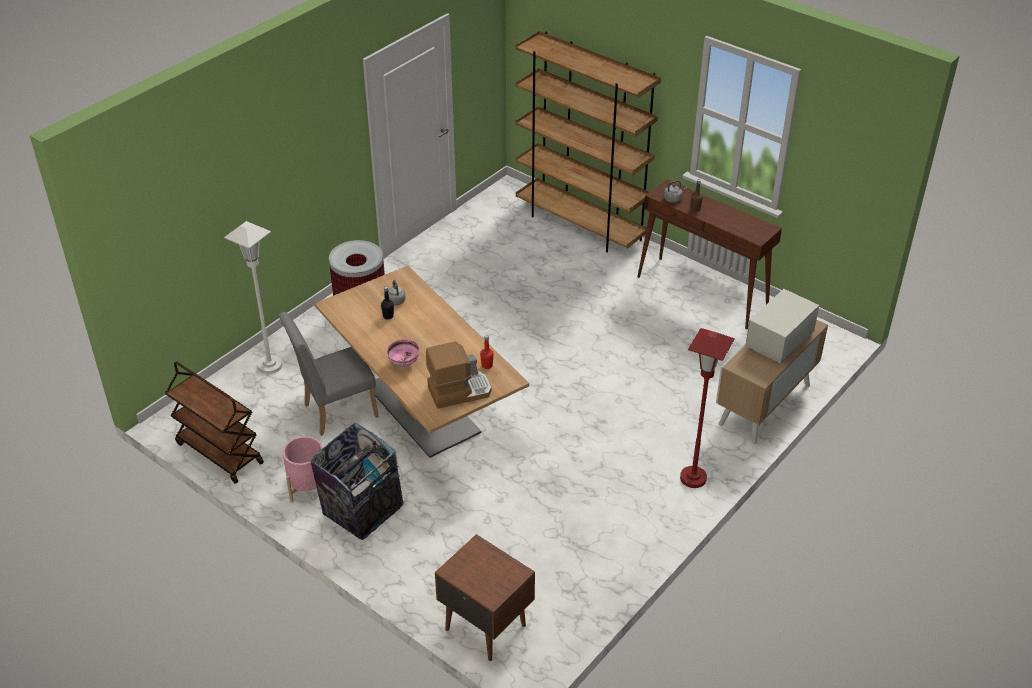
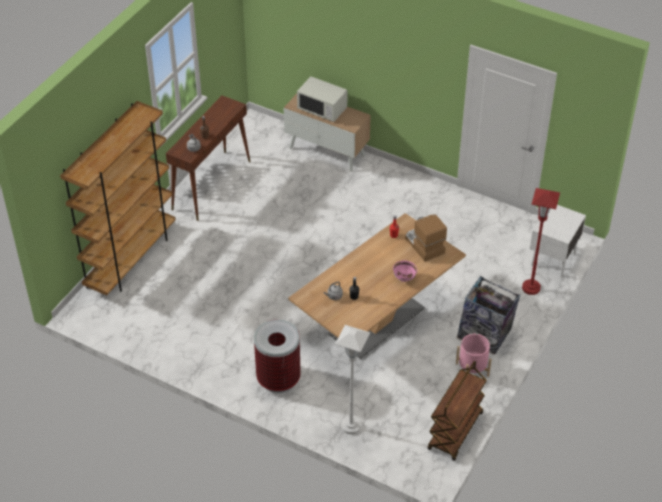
camera: 100 degrees left, 5 degrees up
grey chair [279,312,379,436] -> none
brown nightstand [435,534,535,661] -> white nightstand [530,205,586,278]
red floor lamp [680,328,735,488] -> red floor lamp moved to [522,188,560,295]

